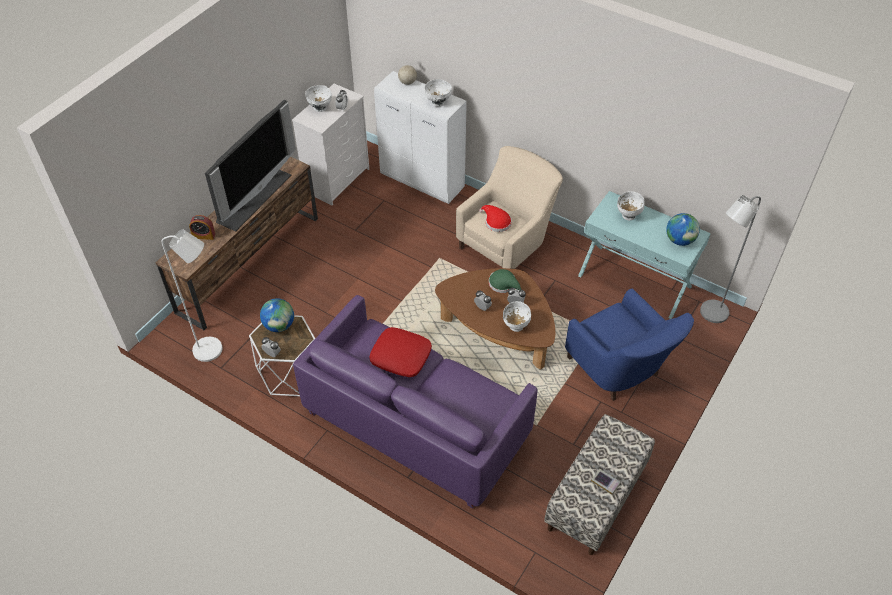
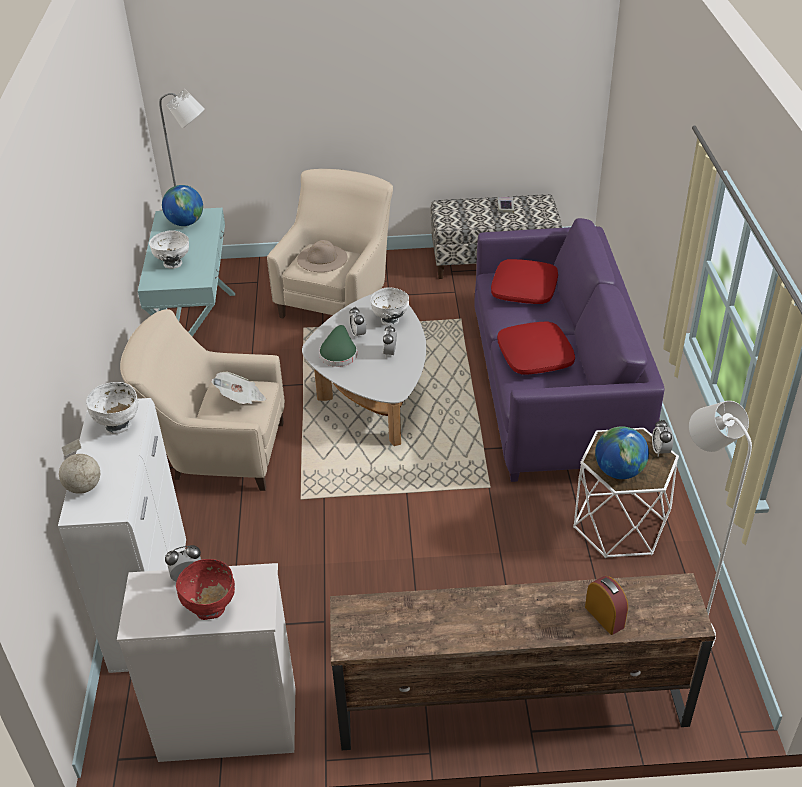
camera: 125 degrees left, 10 degrees down
television [205,100,296,232] -> none
white bowl [305,85,332,112] -> red bowl [176,559,235,620]
brown coffee table [435,268,555,369] -> white coffee table [302,293,426,446]
red hat [479,205,512,232] -> newspaper [211,372,266,404]
blue armchair [565,288,694,401] -> beige armchair [267,169,393,318]
none -> beige hat [297,240,348,272]
none -> red pillow [491,259,558,304]

